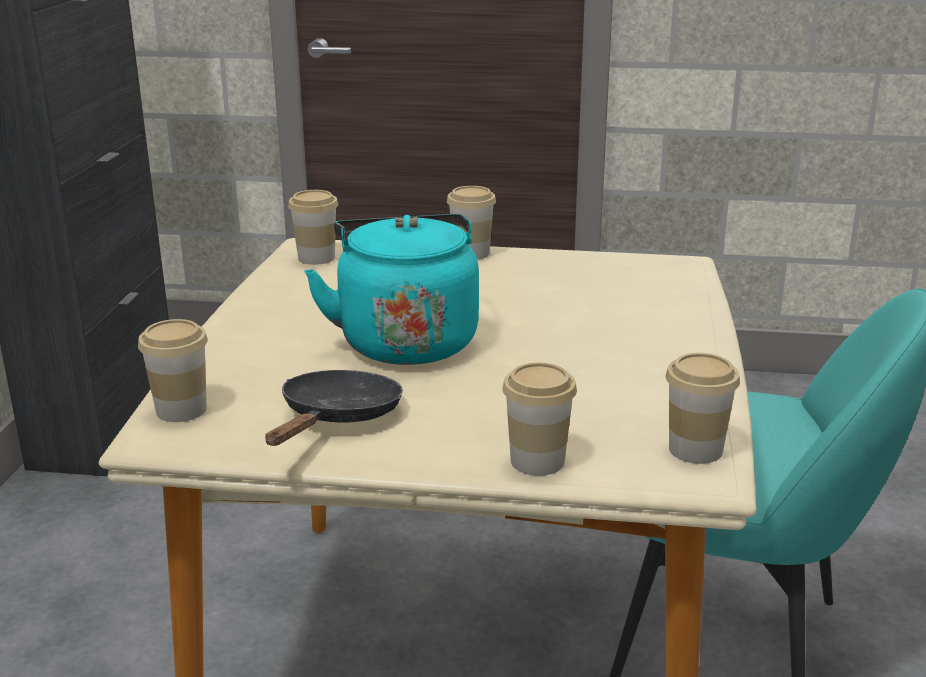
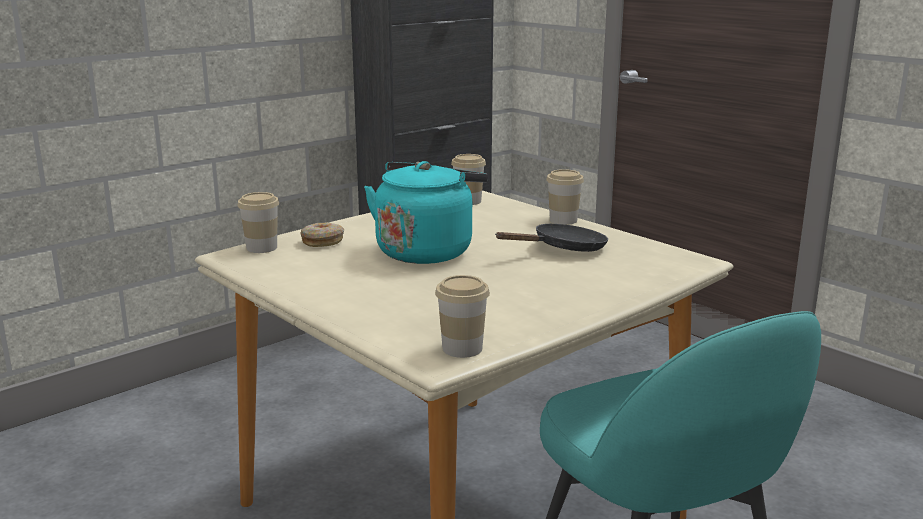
camera: 40 degrees right, 5 degrees down
black frying pan [265,370,403,446] -> black frying pan moved to [495,223,608,252]
cup [502,363,577,476] -> none
none -> donut [300,222,344,247]

